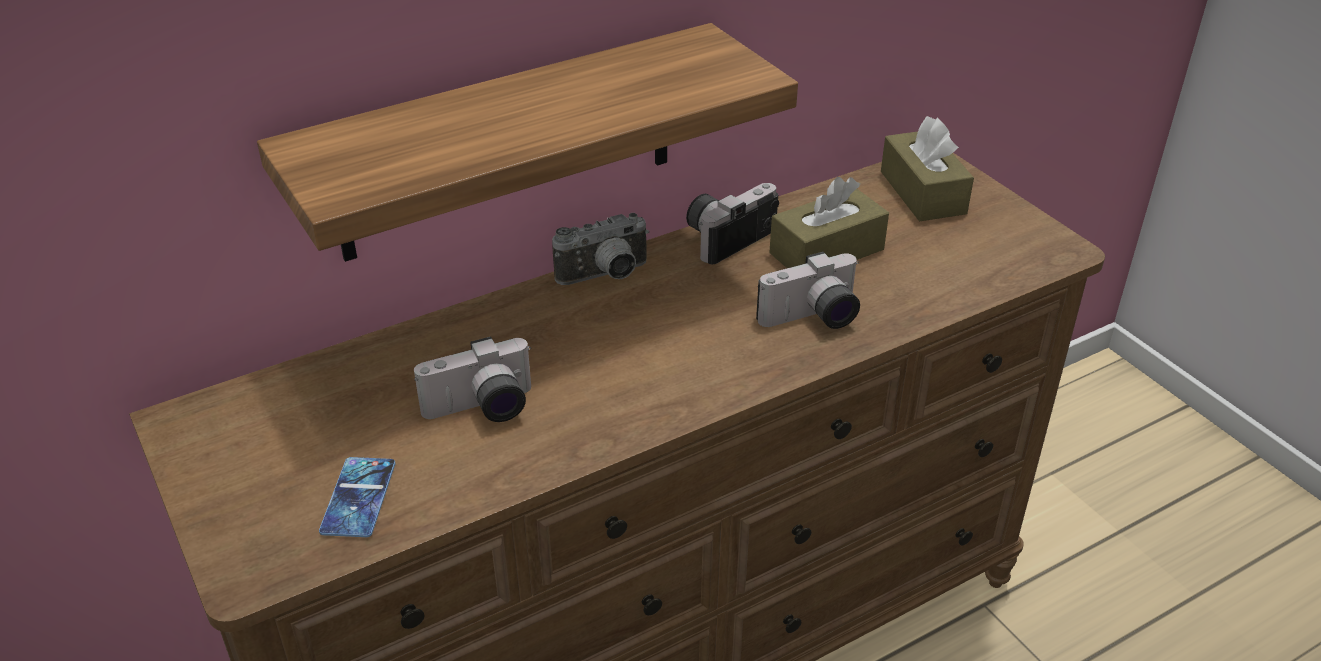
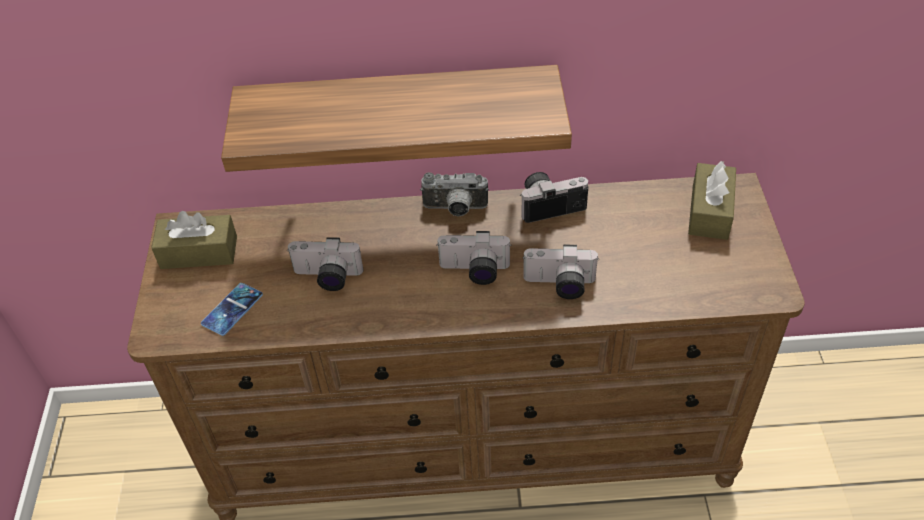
camera: 30 degrees right, 10 degrees up
brown tissue box [769,177,889,268] -> brown tissue box moved to [151,211,237,269]
none -> camera [436,231,511,285]

